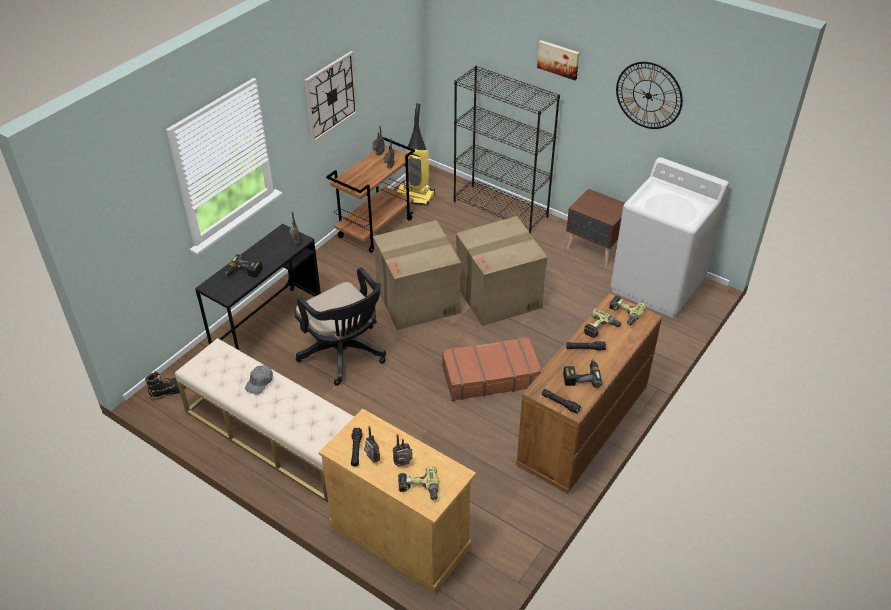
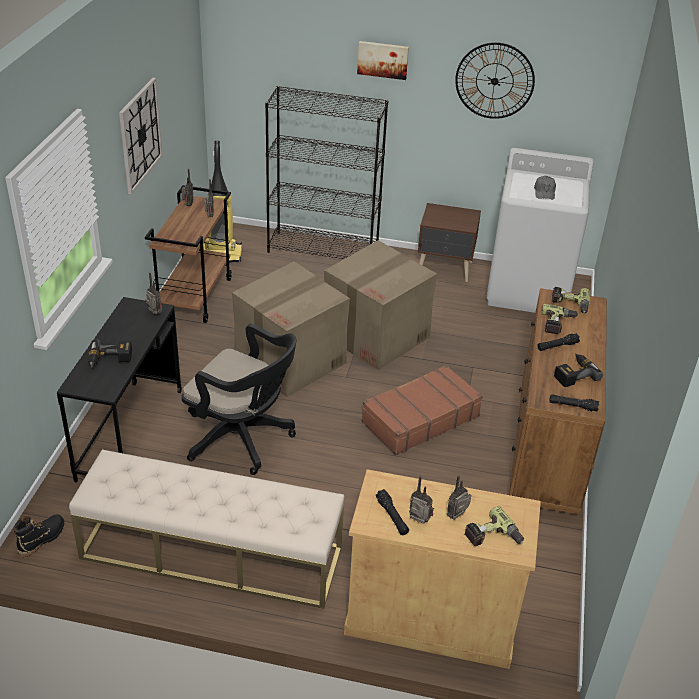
camera: 25 degrees left, 5 degrees down
grey cap [245,365,273,394] -> grey cap moved to [534,176,556,200]

